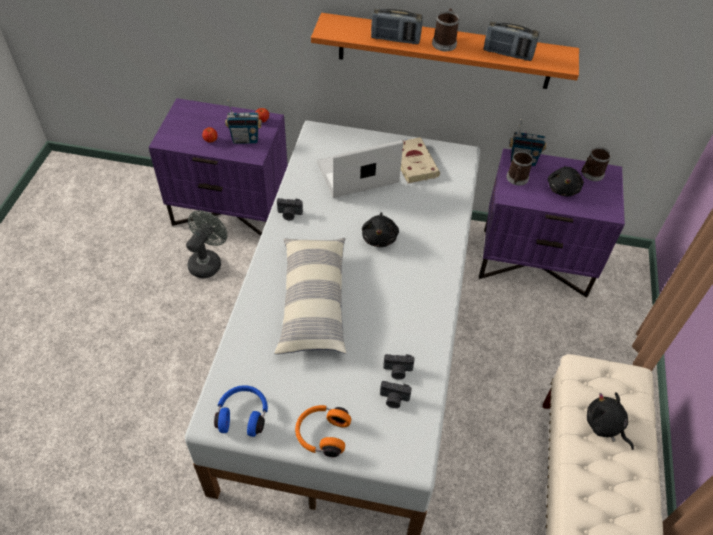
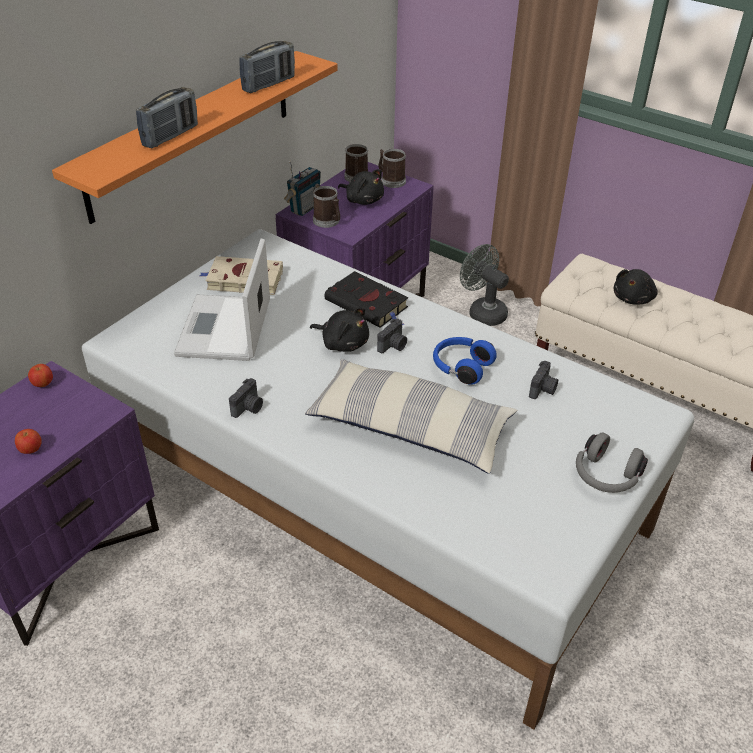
camera: 65 degrees left, 10 degrees down
grey fan [186,210,227,278] -> grey fan moved to [460,244,509,326]
blue headphones [214,385,268,437] -> blue headphones moved to [433,337,497,385]
radio [225,100,262,144] -> none
orange headphones [295,405,351,457] -> grey headphones [576,433,648,493]
camera [380,381,412,408] -> camera moved to [377,319,407,353]
mug [432,9,460,51] -> mug moved to [379,149,406,188]
black plush toy [587,392,634,450] -> black plush toy turned 45 degrees counterclockwise [613,269,658,305]
none -> black book [324,271,408,328]

